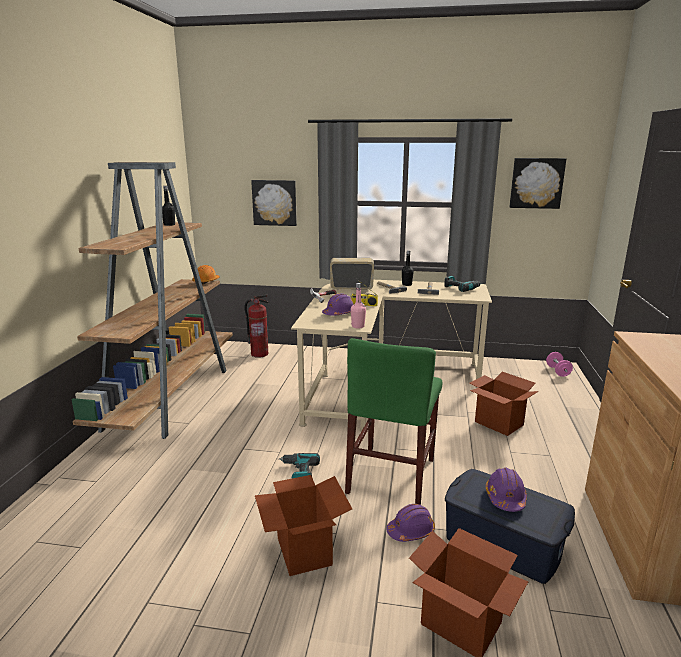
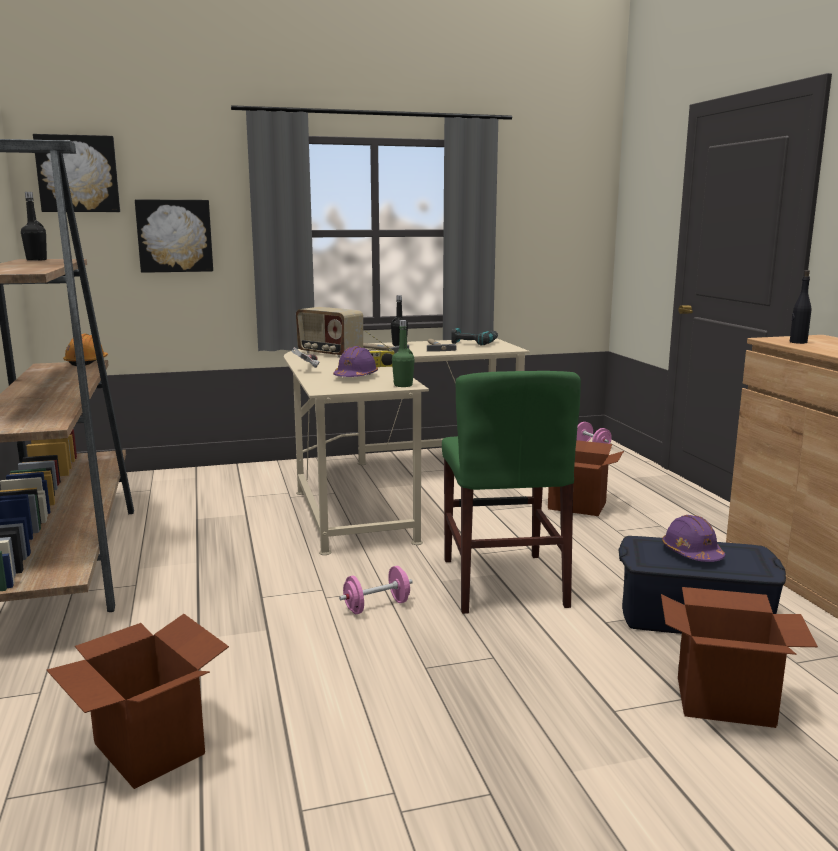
camera: 25 degrees left, 5 degrees down
fire extinguisher [244,294,269,358] -> none
cardboard box [255,475,352,576] -> cardboard box moved to [47,614,229,789]
power drill [279,453,320,478] -> pink dumbbell [339,566,413,614]
radio [330,258,374,290] -> radio turned 120 degrees counterclockwise [296,307,363,358]
pink bottle [351,283,366,329] -> green bottle [392,320,415,387]
purple hard hat [386,504,435,542] -> none
picture [509,158,566,209] -> picture moved to [33,134,120,212]
none -> black bottle [790,270,811,344]

